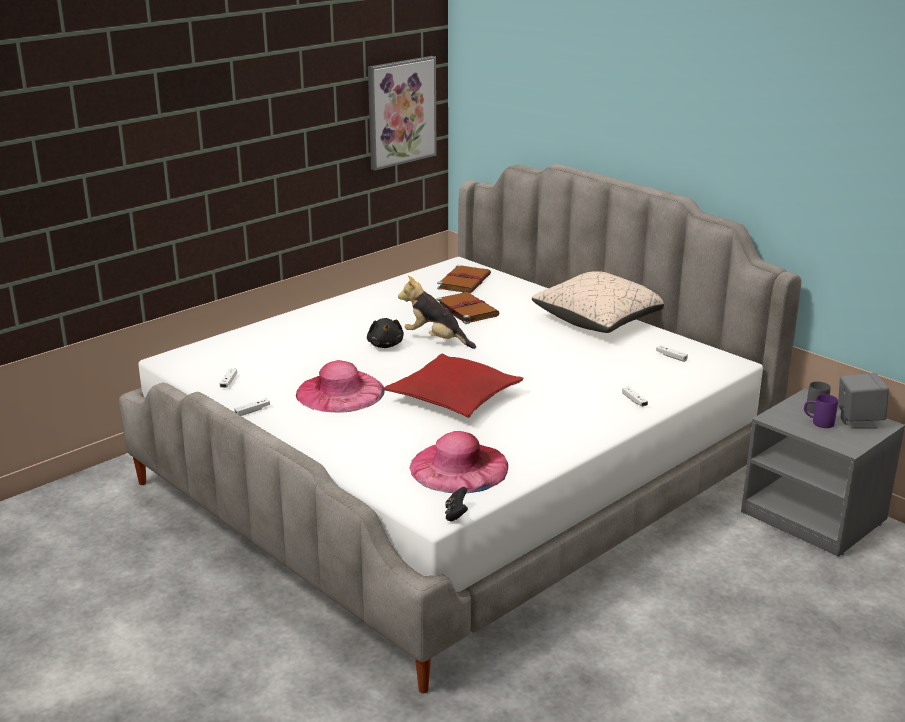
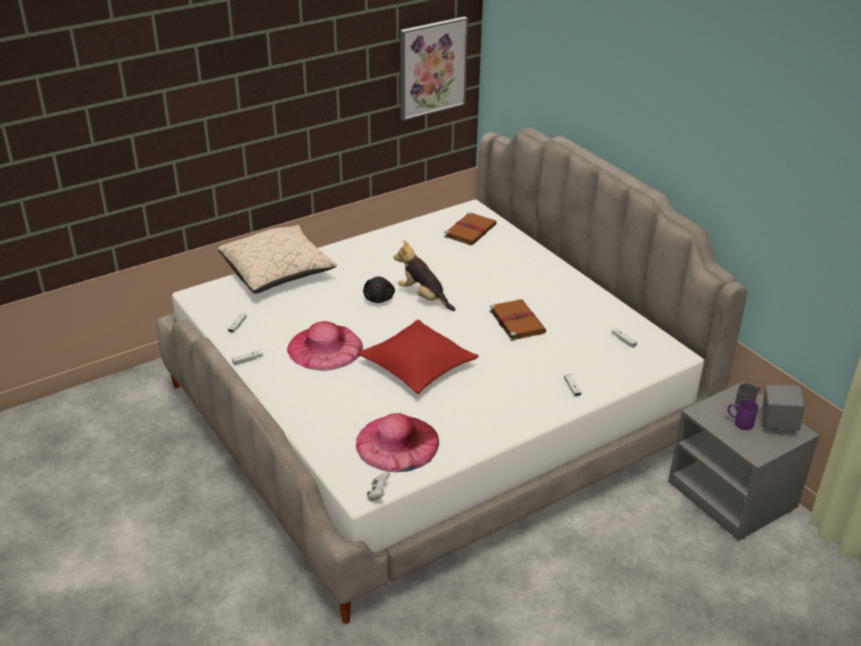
camera: 10 degrees right, 10 degrees up
brown book [436,292,499,324] -> brown book moved to [489,299,546,341]
black game controller [445,487,468,522] -> white game controller [367,471,390,501]
beige pillow [532,271,664,333] -> beige pillow moved to [218,225,337,294]

